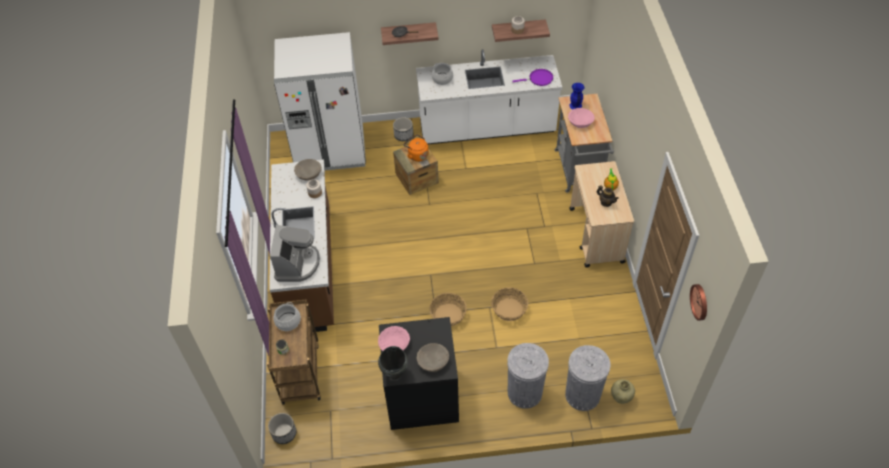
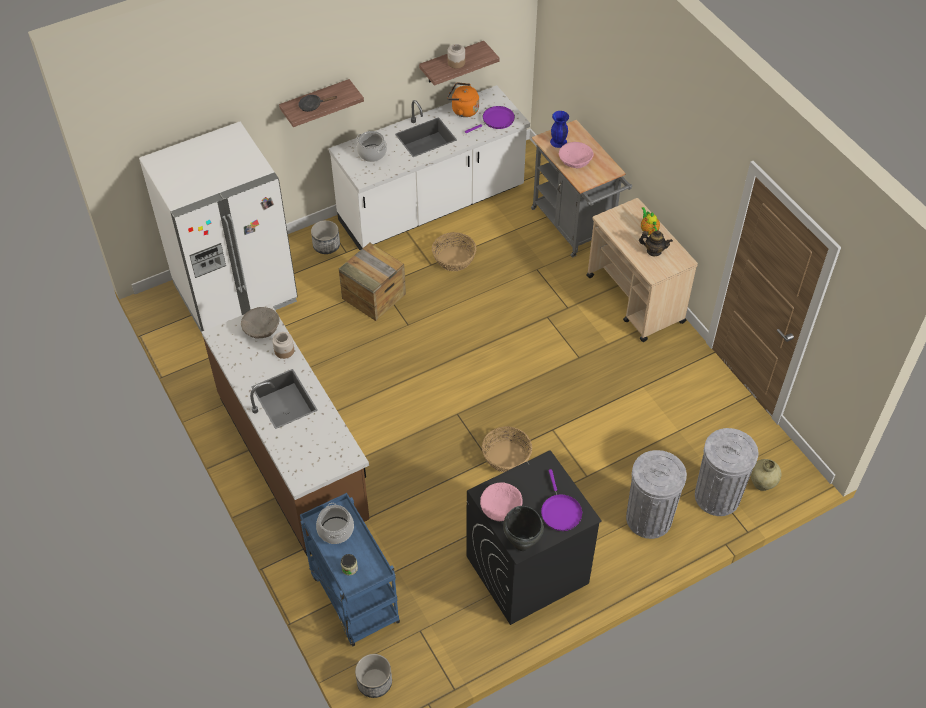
camera: 25 degrees left, 0 degrees up
brown cart [267,299,321,404] -> blue cart [300,493,400,646]
coffee machine [270,225,320,282] -> none
orange kettle [404,134,429,162] -> orange kettle moved to [447,83,479,117]
beige bowl [417,343,449,372] -> purple frying pan [541,469,583,531]
basket [491,287,528,321] -> basket moved to [432,232,476,271]
wall clock [690,284,707,321] -> none

